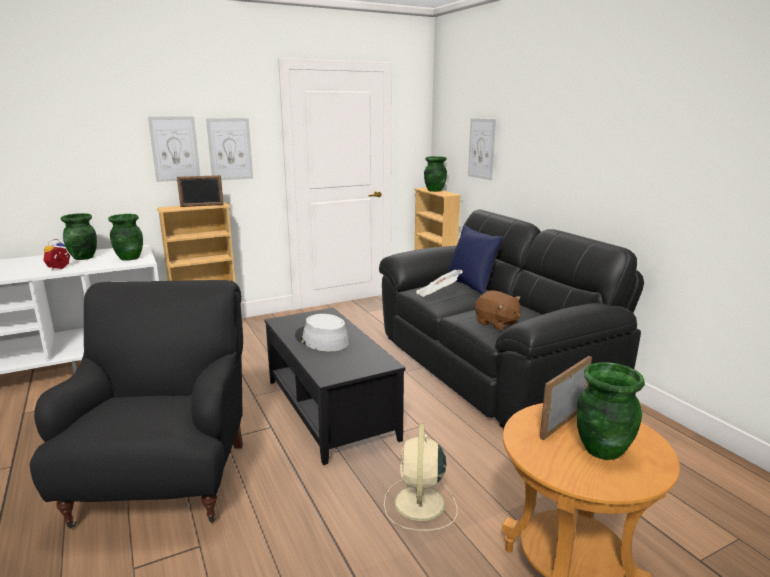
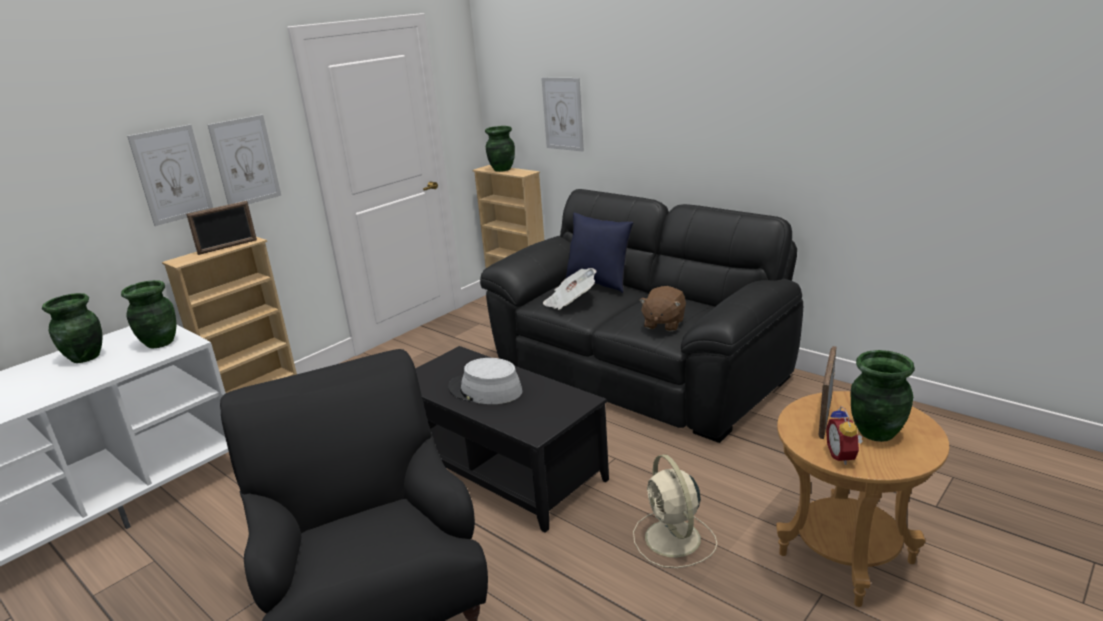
camera: 20 degrees left, 5 degrees up
alarm clock [43,239,70,271] -> alarm clock moved to [826,406,863,465]
brown plush toy [475,290,521,330] -> brown plush toy turned 90 degrees clockwise [639,286,686,332]

